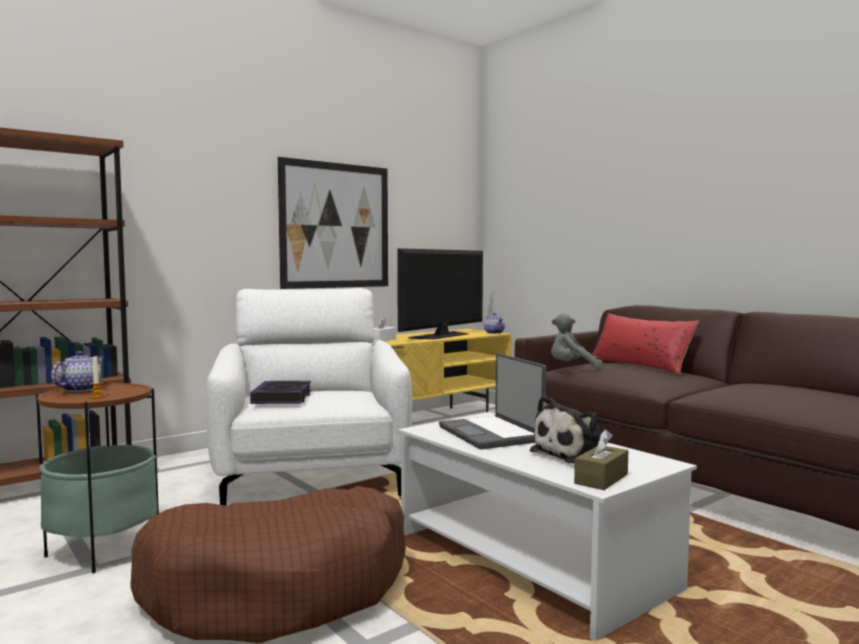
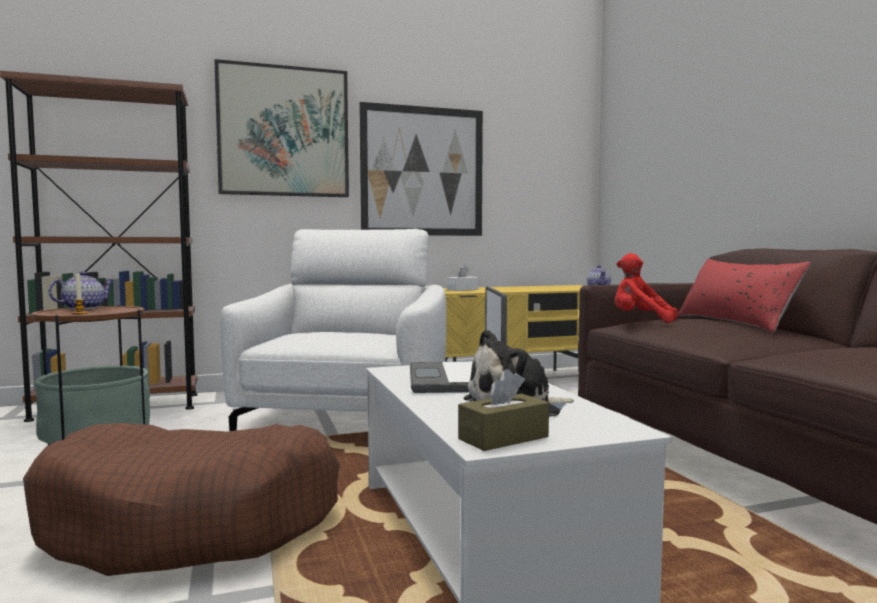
camera: 20 degrees right, 0 degrees up
book [250,381,311,404] -> none
television [397,248,483,339] -> none
grey plush toy [551,313,603,370] -> red plush toy [615,253,678,323]
none -> picture [214,59,349,197]

